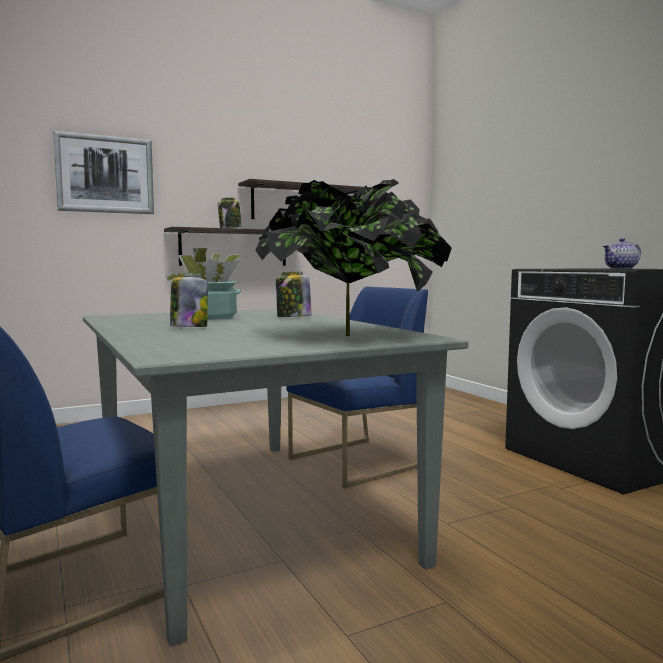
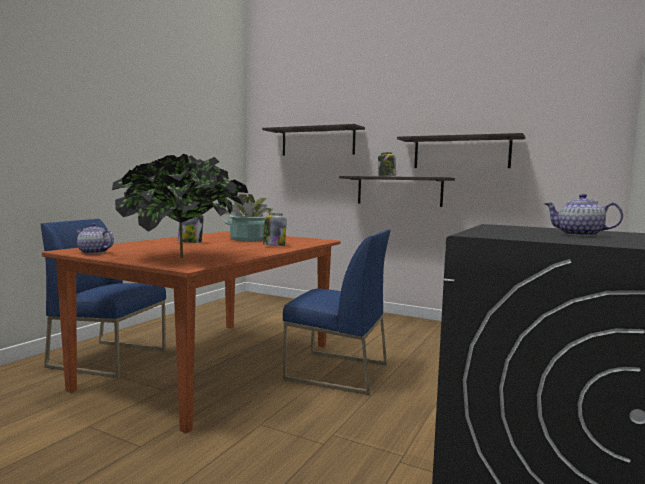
camera: 55 degrees right, 0 degrees up
picture [53,131,154,214] -> shelf [262,124,365,155]
grey dining table [83,309,469,646] -> brown dining table [42,231,341,433]
none -> teapot [76,223,114,254]

